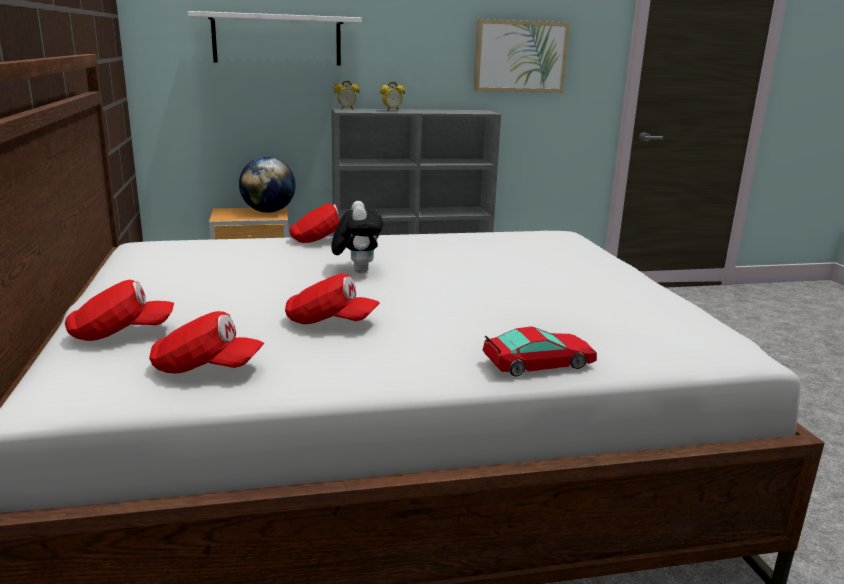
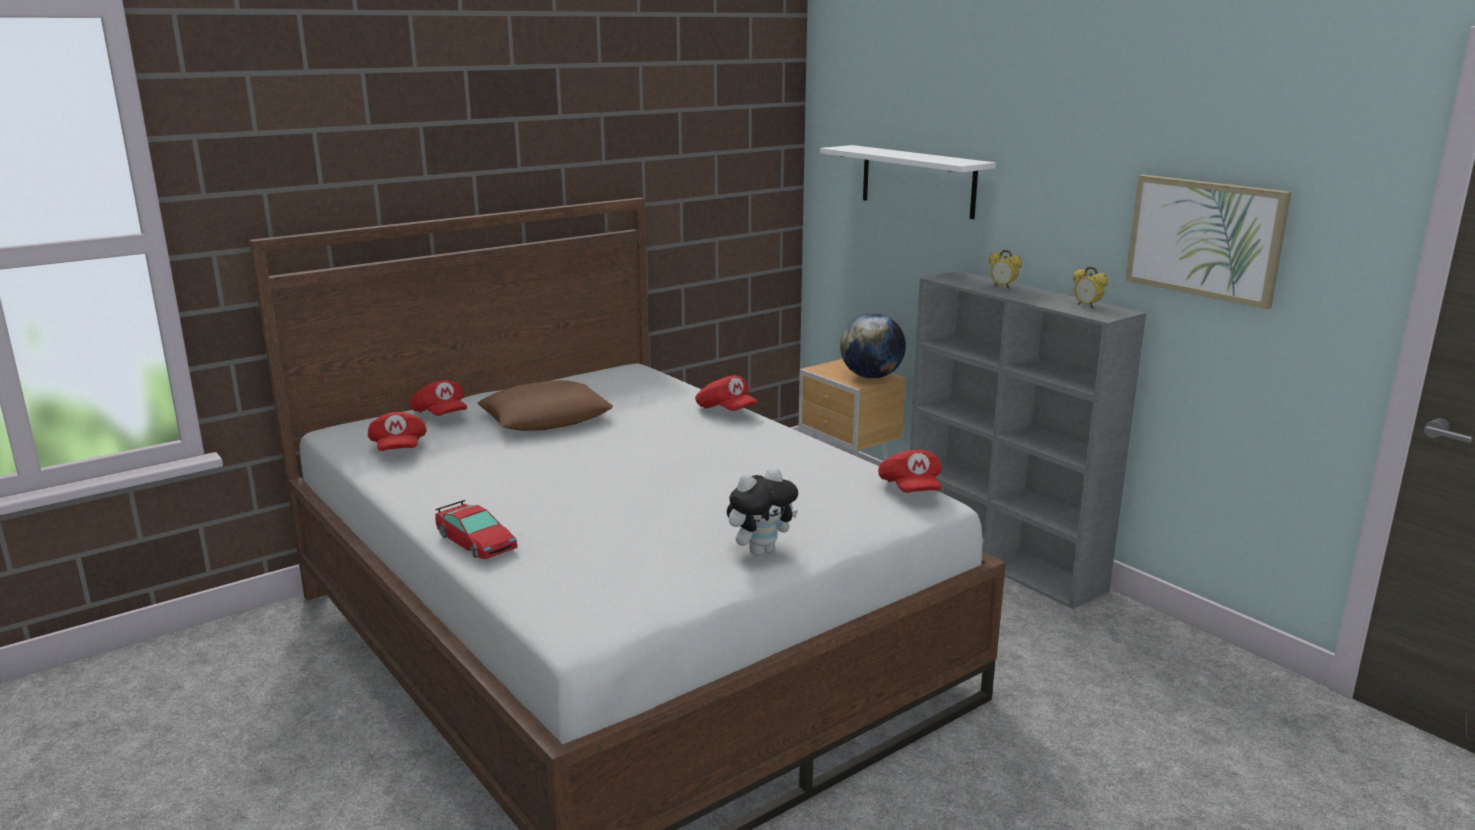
camera: 65 degrees right, 0 degrees up
red cap [285,274,380,324] -> red cap moved to [878,450,942,493]
plush toy [331,201,383,273] -> plush toy moved to [727,467,798,556]
alarm clock [334,81,360,110] -> alarm clock moved to [1073,266,1108,309]
none -> brown pillow [477,380,613,431]

